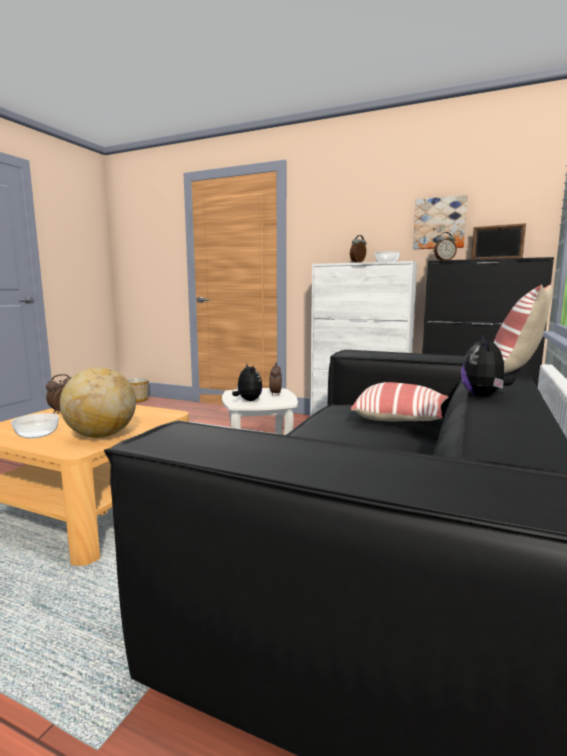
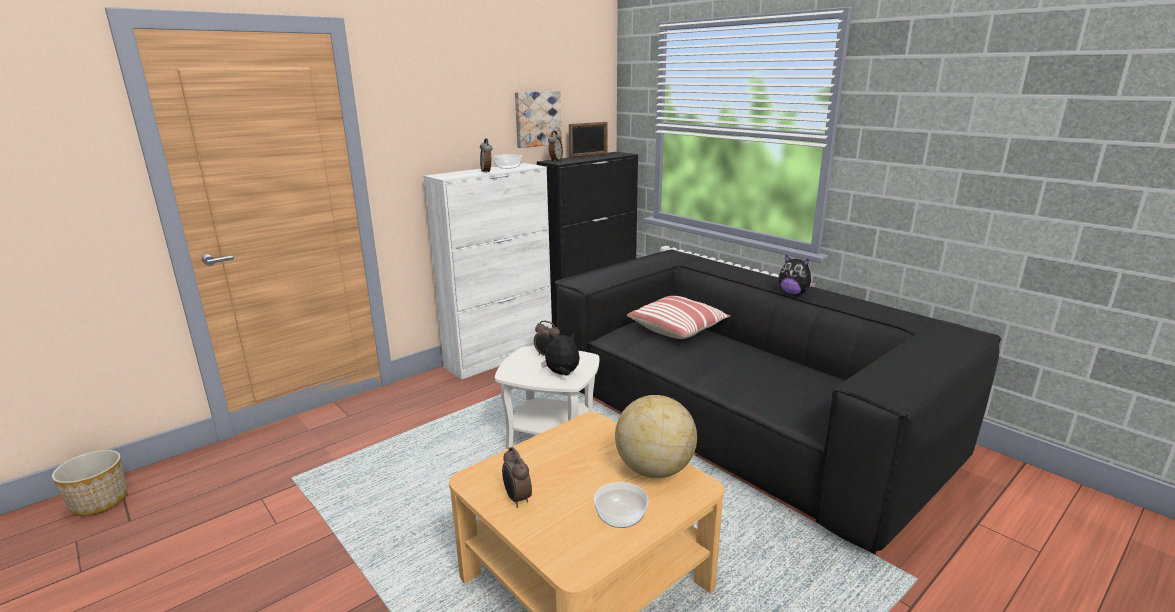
camera: 65 degrees left, 10 degrees up
pillow [494,285,552,373] -> none

